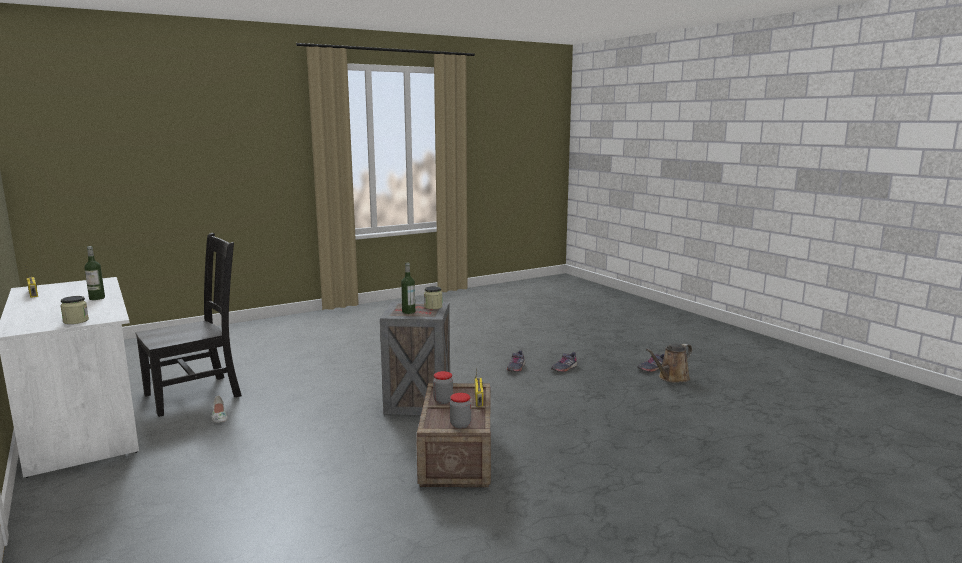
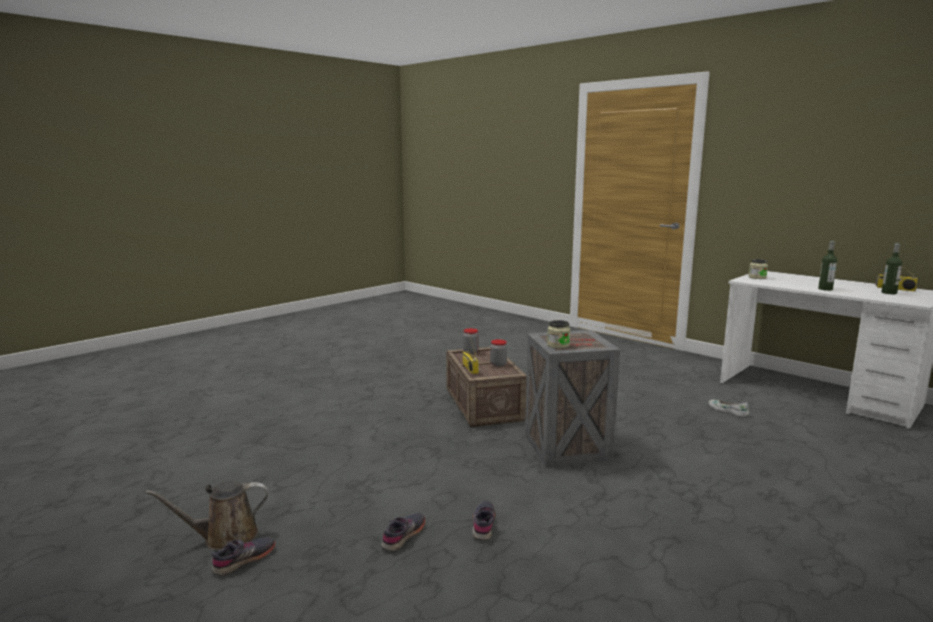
camera: 165 degrees right, 0 degrees up
black chair [135,233,242,417] -> none
bottle [401,263,415,314] -> bottle moved to [881,243,902,294]
brown watering can [646,343,692,383] -> brown watering can turned 150 degrees counterclockwise [146,481,268,550]

